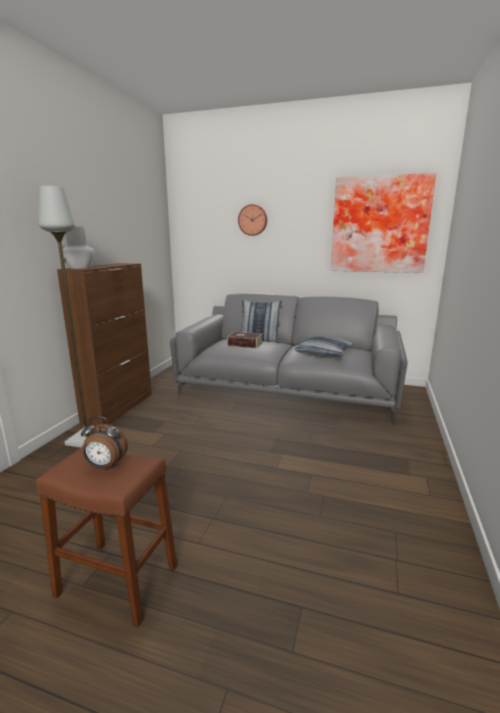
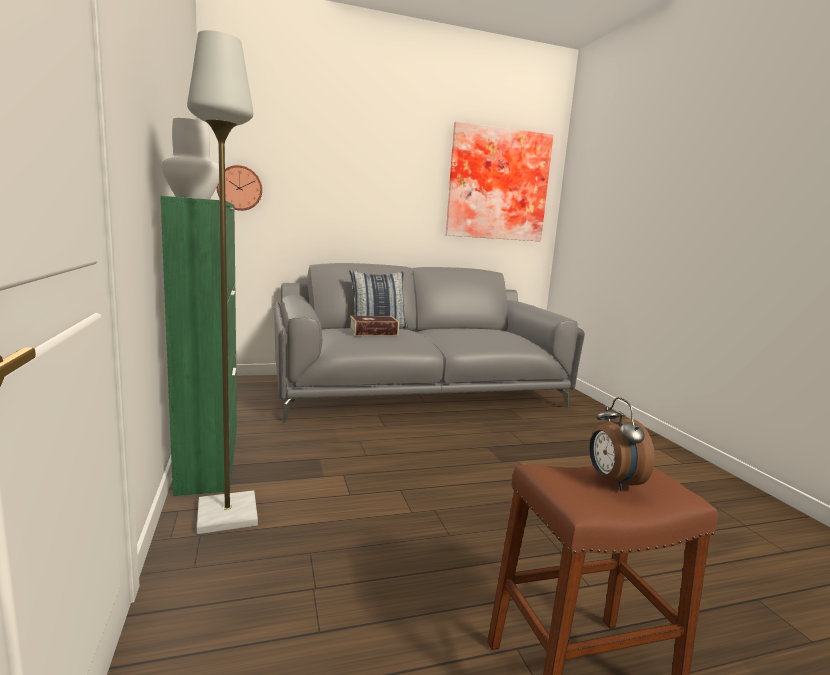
camera: 35 degrees left, 5 degrees down
brown cabinet [57,263,152,427] -> green cabinet [160,196,237,496]
alarm clock [81,416,128,468] -> alarm clock turned 105 degrees clockwise [590,397,655,491]
wall clock [238,204,267,236] -> wall clock moved to [216,165,262,211]
pillow [294,336,354,357] -> none

